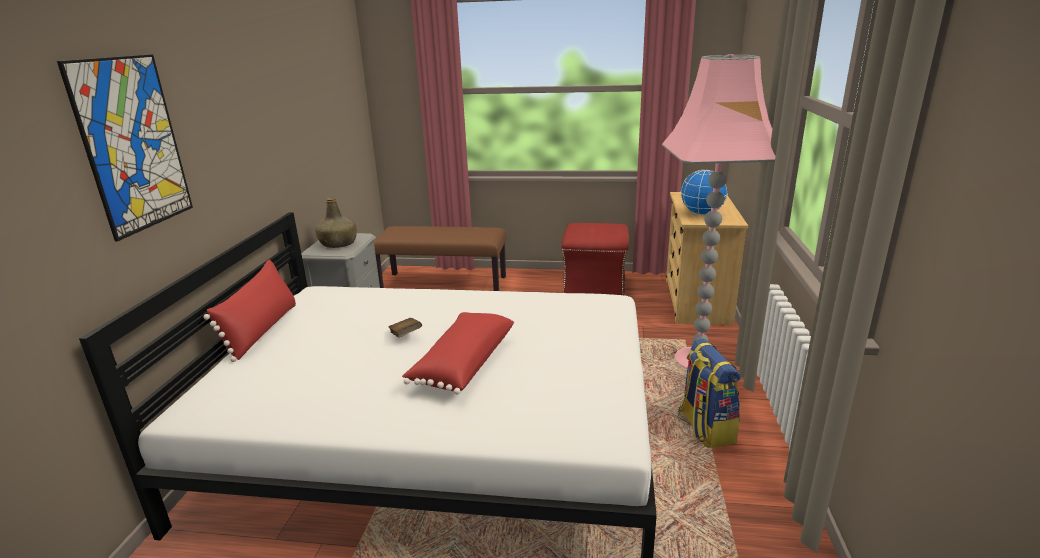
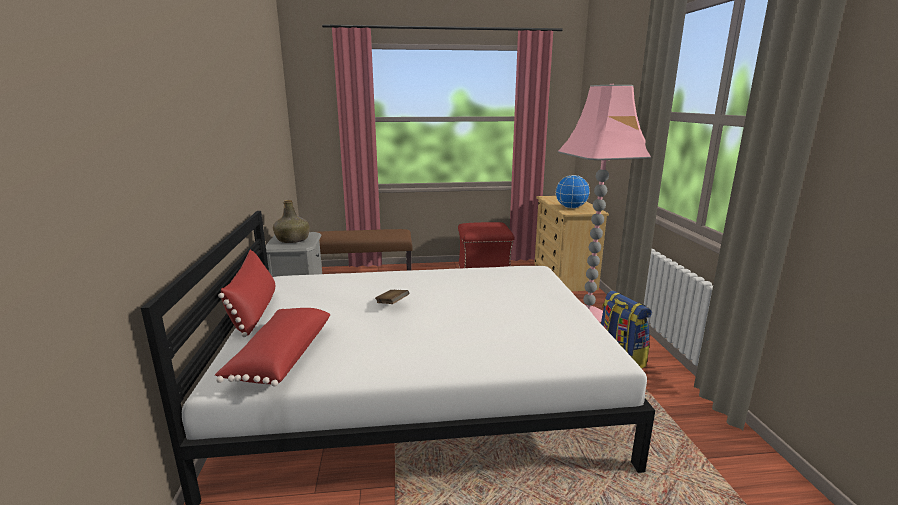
camera: 15 degrees left, 5 degrees down
picture [57,54,193,241] -> none
red pillow [402,312,514,394] -> red pillow moved to [215,308,331,387]

